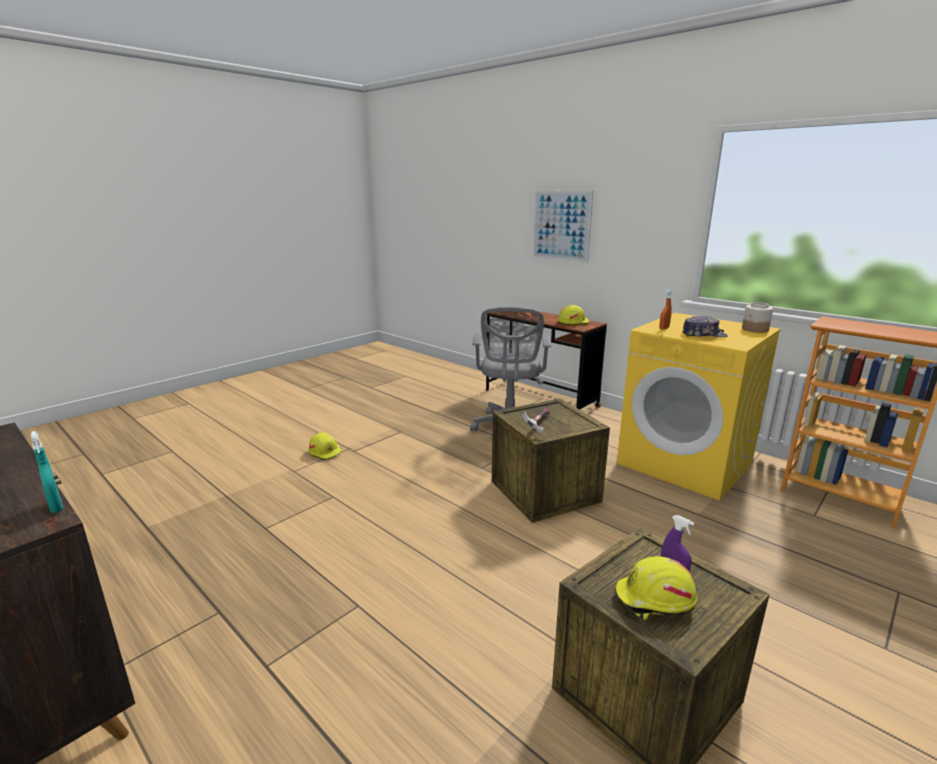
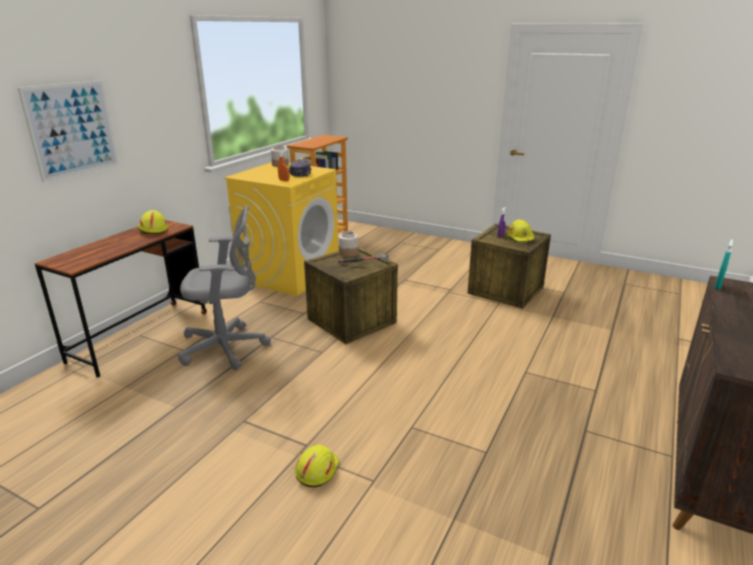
camera: 105 degrees left, 5 degrees up
none -> jar [338,231,358,257]

